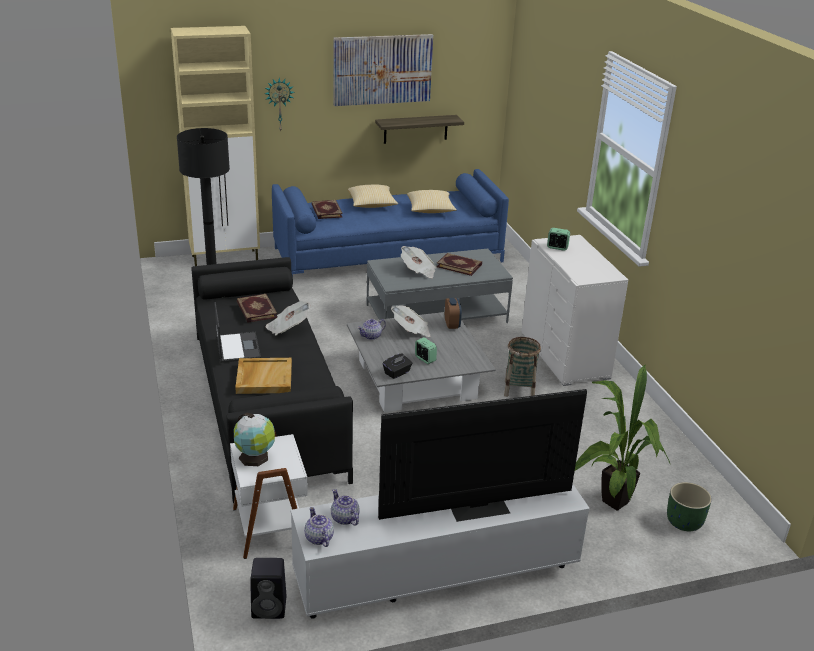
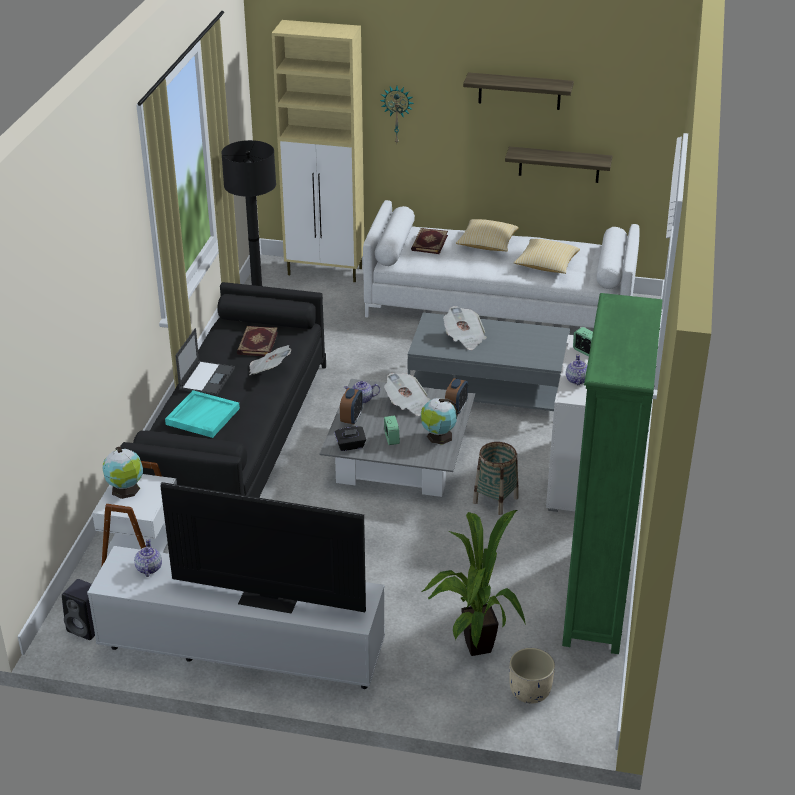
camera: 30 degrees right, 5 degrees up
beige tray [235,358,292,394] -> turquoise tray [165,390,240,438]
blue sofa [272,169,509,277] -> white sofa [363,200,640,328]
teapot [304,507,334,547] -> teapot moved to [566,355,587,385]
picture [333,34,433,106] -> shelf [463,72,574,110]
book [437,253,482,276] -> none
green planter [667,482,712,531] -> beige planter [509,648,555,703]
none -> alarm clock [340,388,363,424]
none -> globe [421,398,458,444]
none -> green bookcase [562,293,663,654]

